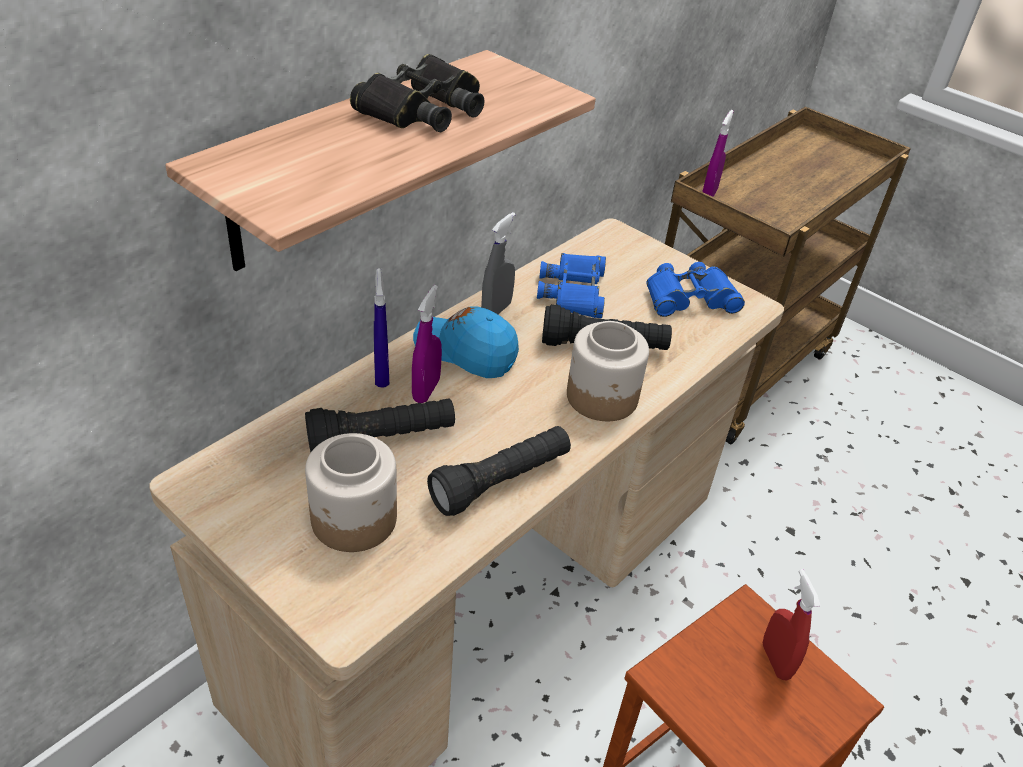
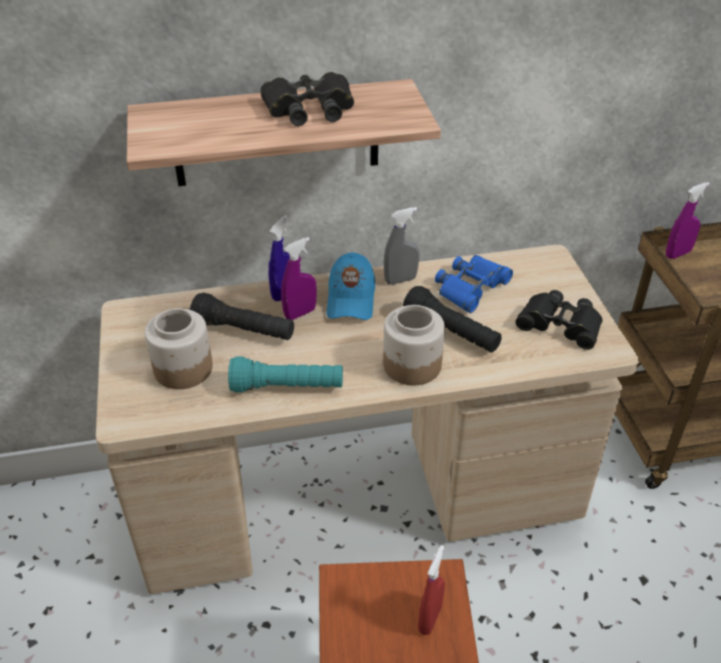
camera: 40 degrees right, 0 degrees up
blue cap [413,306,519,378] -> blue cap turned 150 degrees counterclockwise [326,253,375,320]
black flashlight [427,426,571,516] -> turquoise flashlight [228,357,343,392]
blue binoculars [647,262,745,317] -> black binoculars [515,290,603,350]

